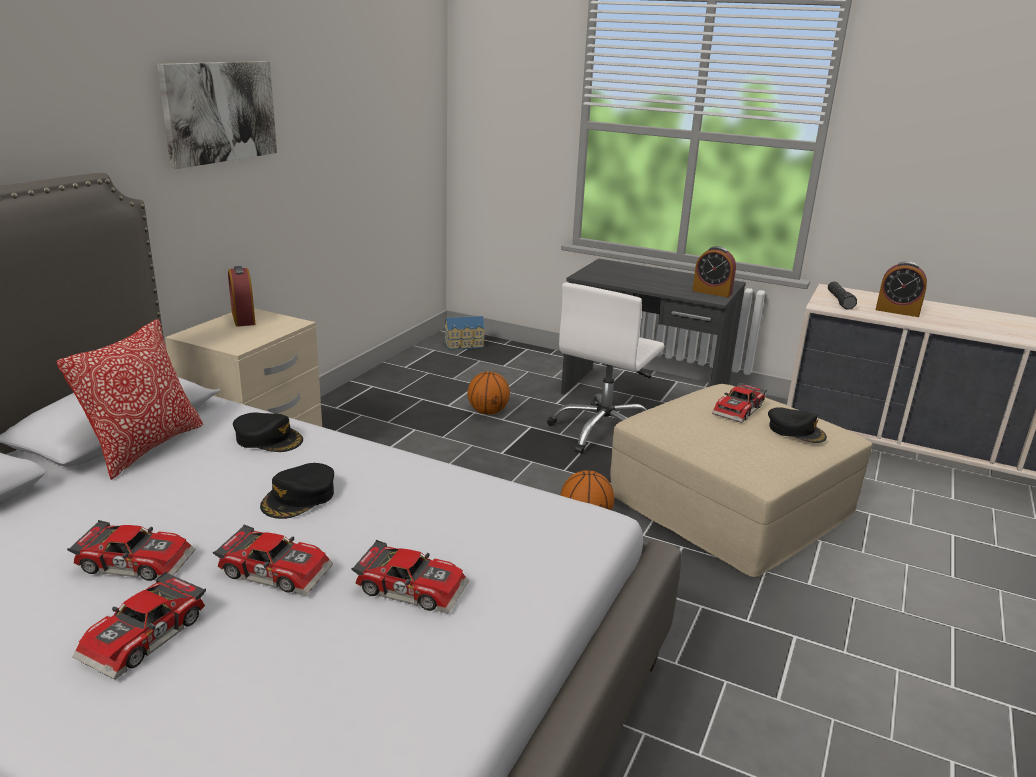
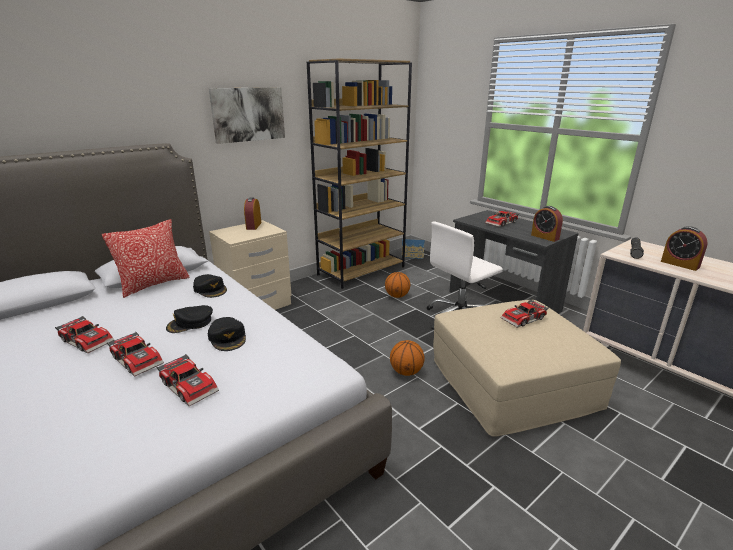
camera: 25 degrees right, 0 degrees up
toy car [72,572,206,680] -> toy car moved to [485,210,519,227]
black cap [768,407,827,443] -> black cap moved to [208,317,246,351]
none -> brown bookcase [307,58,412,289]

